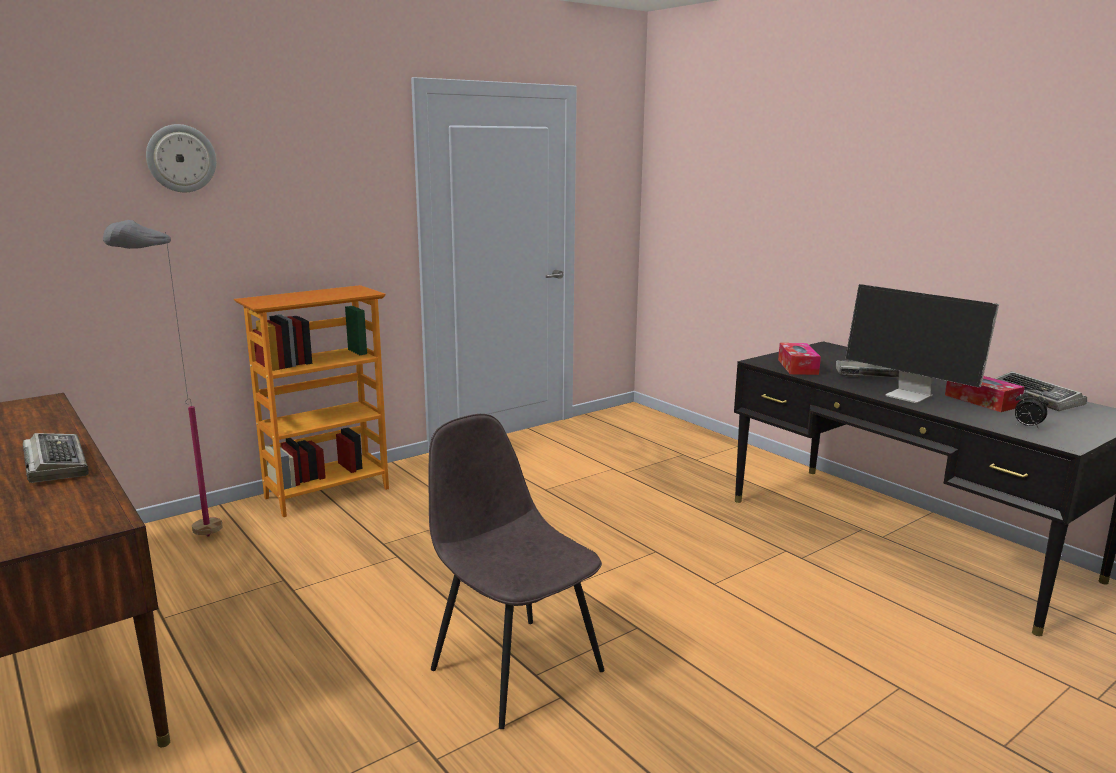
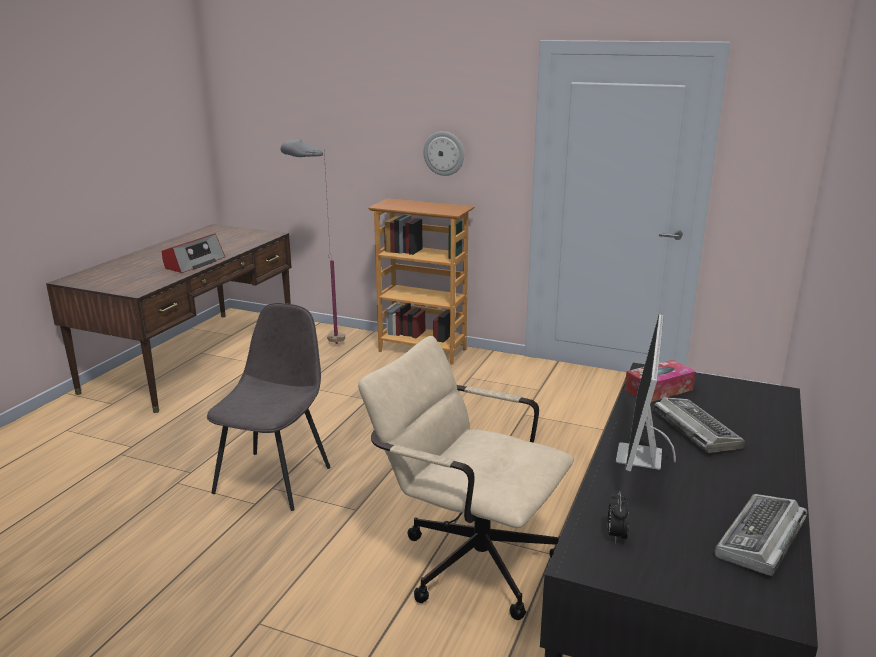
camera: 60 degrees right, 5 degrees up
keyboard [23,433,89,483] -> radio [162,234,225,273]
wall clock [146,124,216,192] -> wall clock moved to [423,131,464,176]
tissue box [945,376,1025,412] -> none
none -> beige office chair [358,335,574,620]

